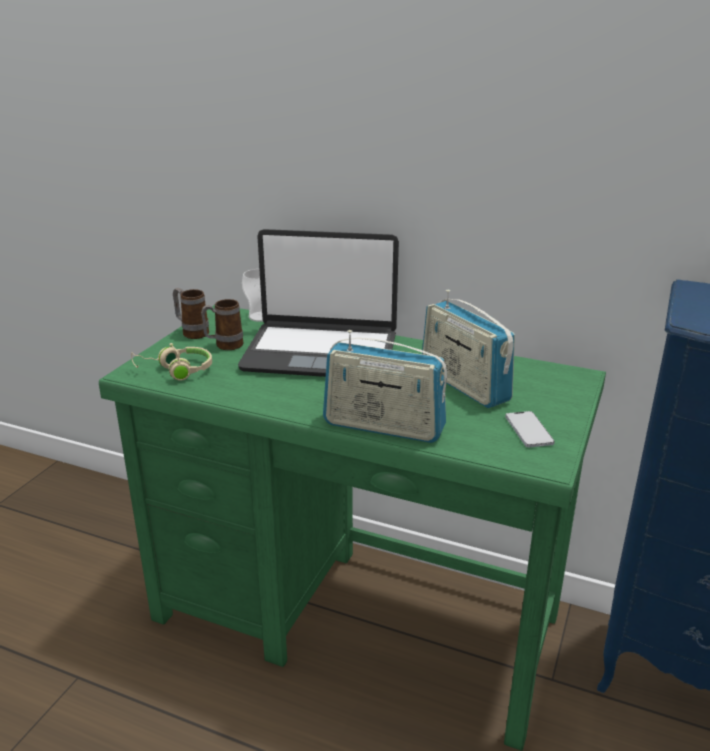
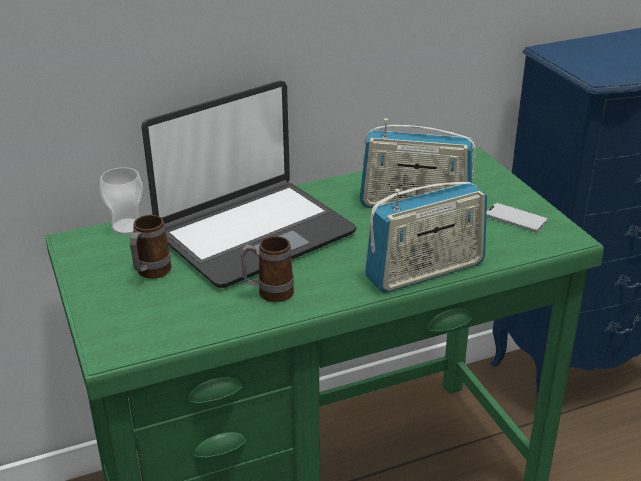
camera: 45 degrees left, 5 degrees up
beige headphones [131,343,212,381] -> none
mug [173,288,209,339] -> mug moved to [240,236,294,302]

